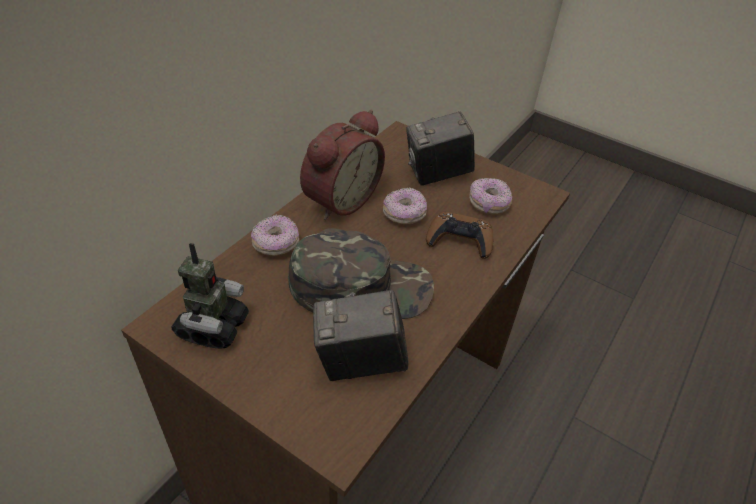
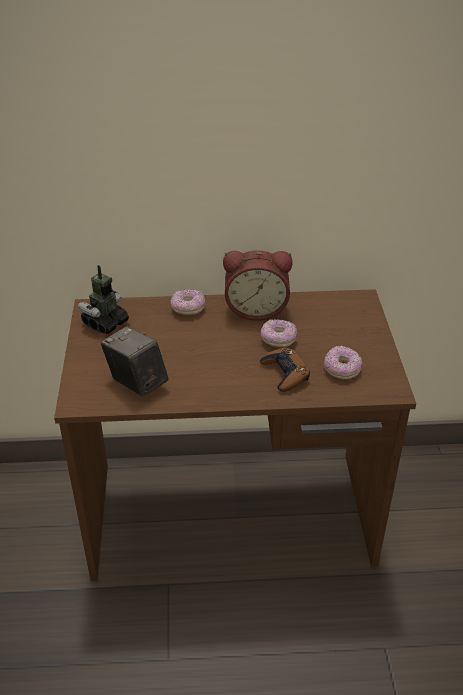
camera: 55 degrees right, 5 degrees down
toy robot [171,243,249,348] -> toy robot turned 150 degrees clockwise [78,265,129,334]
green cap [288,228,434,319] -> none
camera [406,111,475,186] -> none

